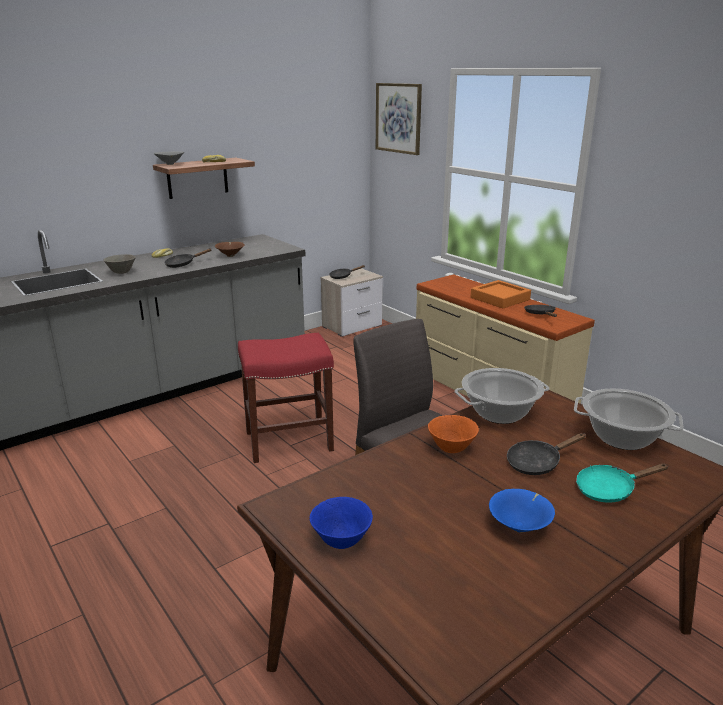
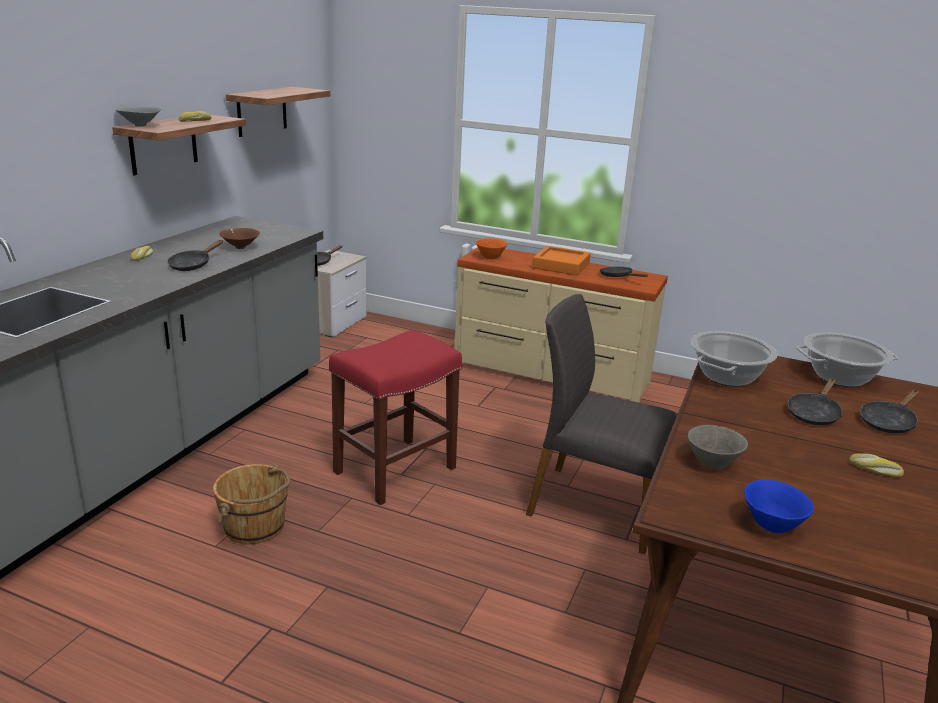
camera: 30 degrees left, 0 degrees up
grey bowl [104,254,136,274] -> grey bowl moved to [688,425,748,468]
picture [376,83,422,155] -> none
orange bowl [428,415,479,453] -> orange bowl moved to [476,238,507,259]
blue bowl [489,489,555,533] -> bread [849,453,904,477]
turquoise frying pan [576,463,669,503] -> black frying pan [860,389,919,433]
none -> brown bucket [213,464,290,544]
none -> shelf [226,87,330,137]

